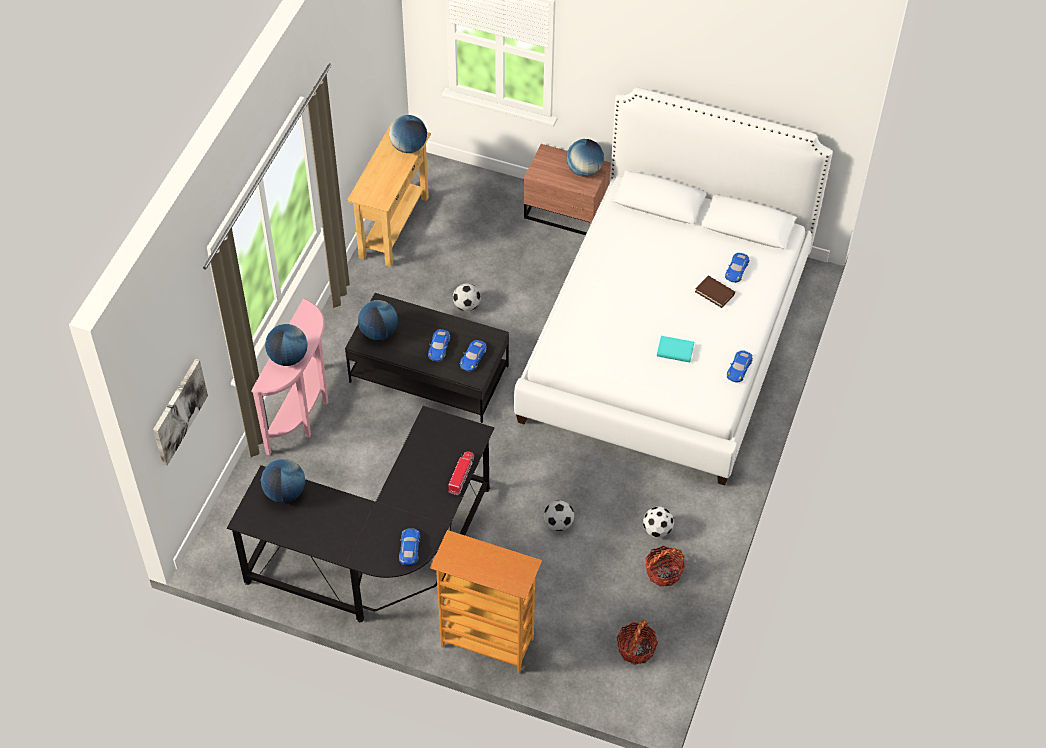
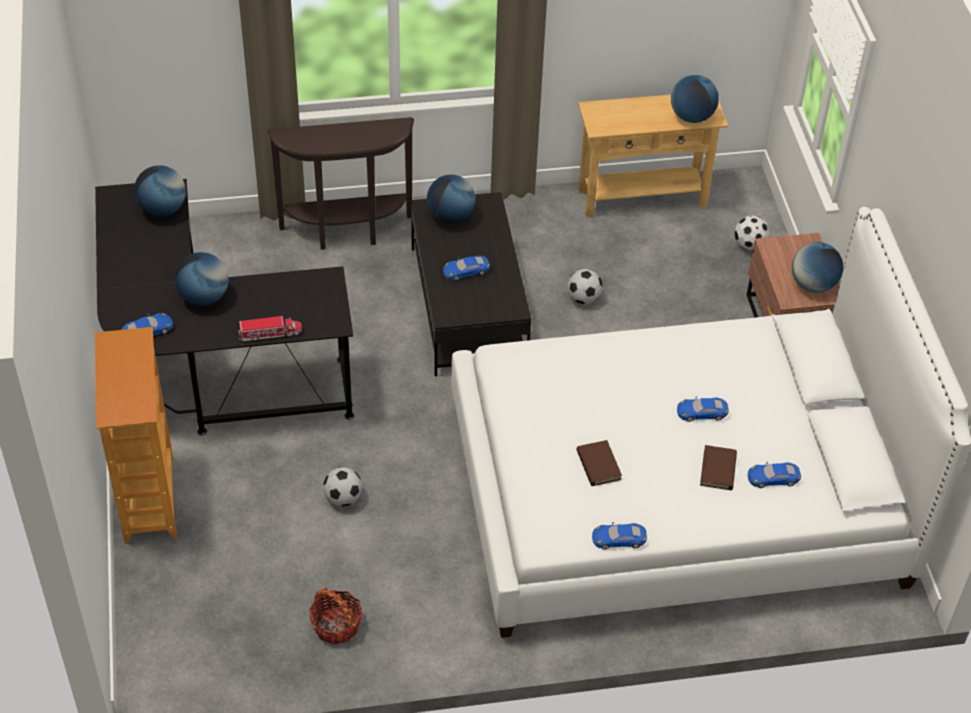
camera: 60 degrees right, 5 degrees down
picture [153,359,208,466] -> none
pink console table [251,298,328,455] -> brown console table [267,117,414,250]
globe [265,324,308,366] -> globe moved to [175,252,229,306]
blue toy car [460,340,487,371] -> blue toy car moved to [677,396,729,422]
basket [617,620,658,665] -> none
football [643,507,674,538] -> football moved to [734,215,769,250]
turquoise book [657,336,694,362] -> brown book [576,440,622,486]

